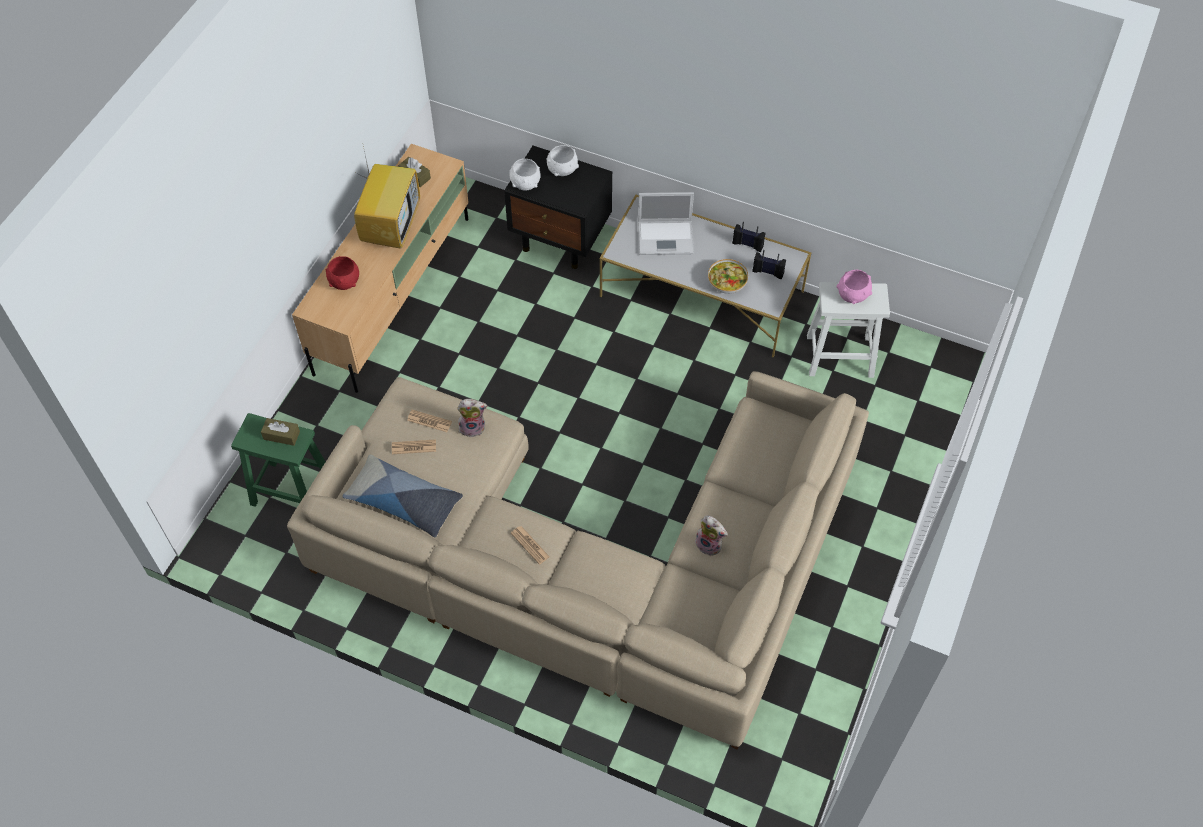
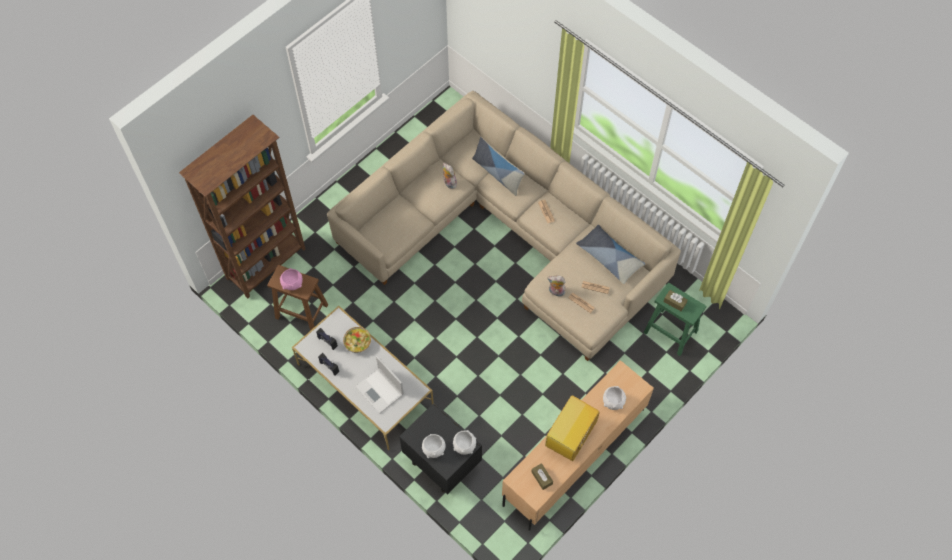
camera: 160 degrees left, 5 degrees up
red bowl [325,256,359,290] -> white bowl [603,386,626,410]
laptop [638,192,694,255] -> laptop turned 150 degrees counterclockwise [355,356,404,414]
white stool [807,282,890,378] -> brown stool [267,265,328,331]
none -> brown bookcase [179,115,305,299]
none -> pillow [472,137,525,196]

